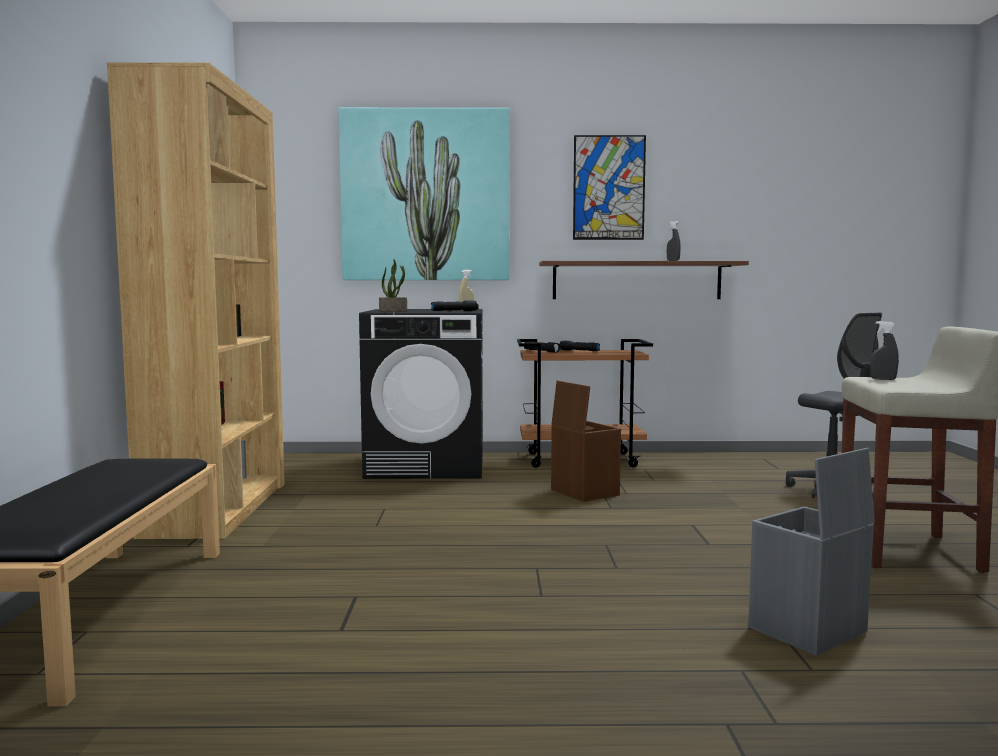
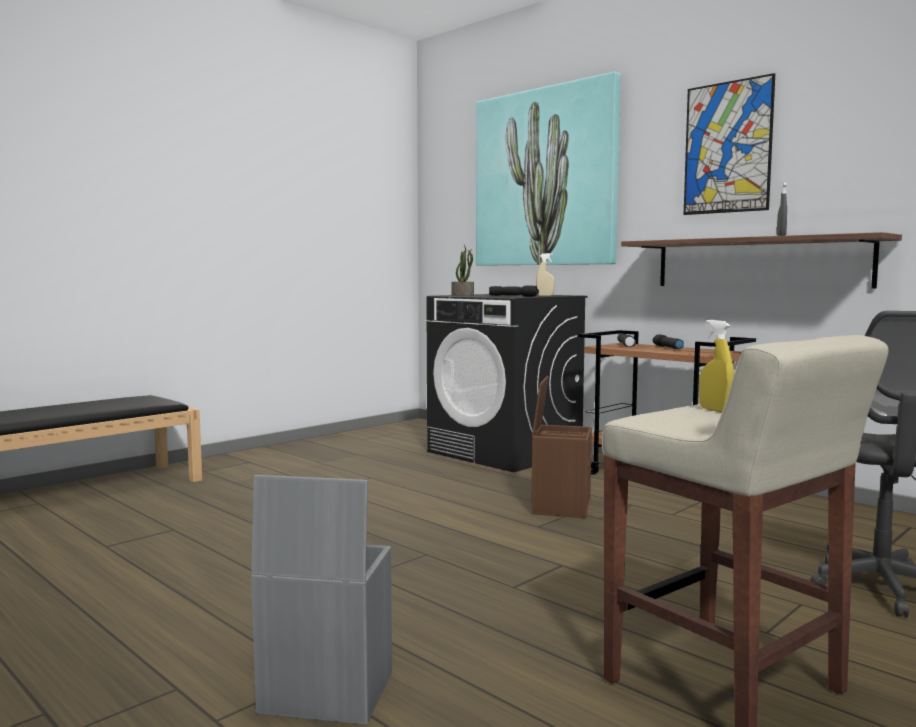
camera: 45 degrees right, 0 degrees up
brown bookcase [107,62,285,539] -> none
grey spray bottle [870,321,899,380] -> yellow spray bottle [699,320,734,412]

